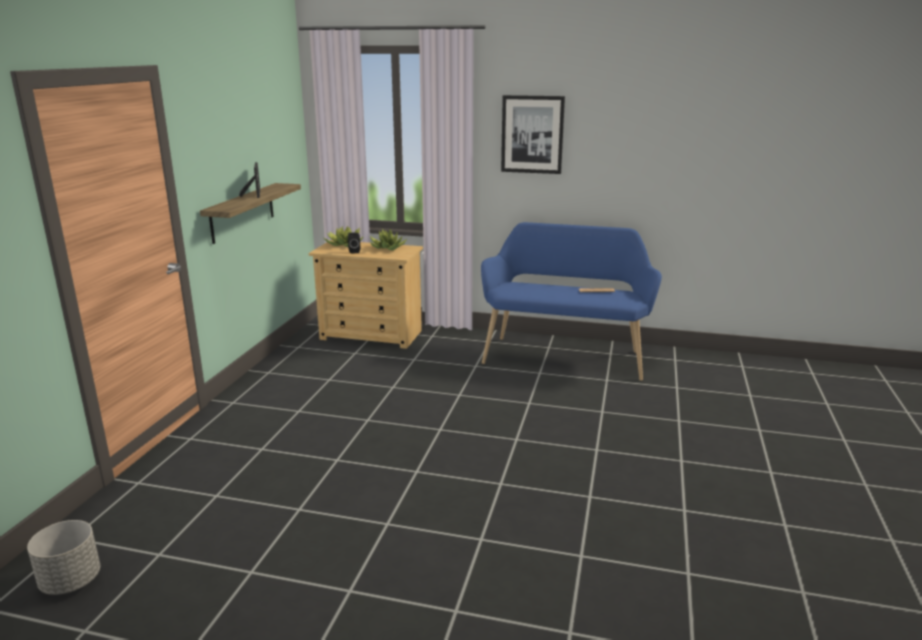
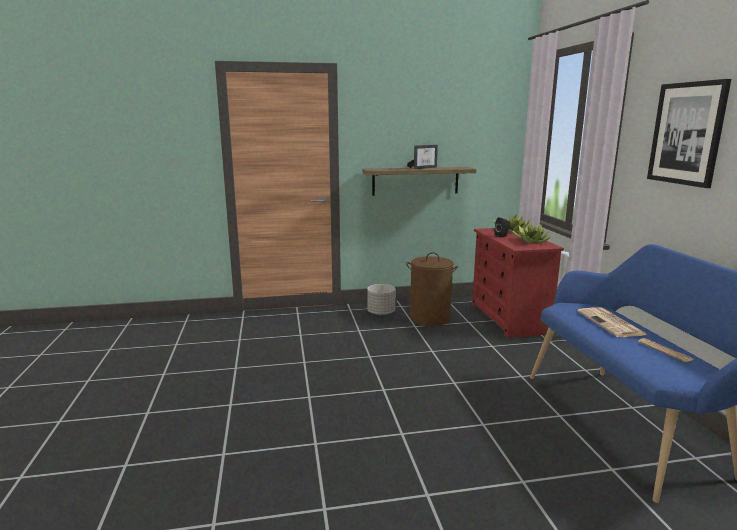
camera: 65 degrees right, 5 degrees down
grey planter [27,520,100,595] -> grey planter moved to [367,284,396,316]
beige dresser [309,240,423,349] -> red dresser [472,228,564,338]
none -> brown laundry basket [406,252,458,326]
none -> newspaper [578,307,647,337]

